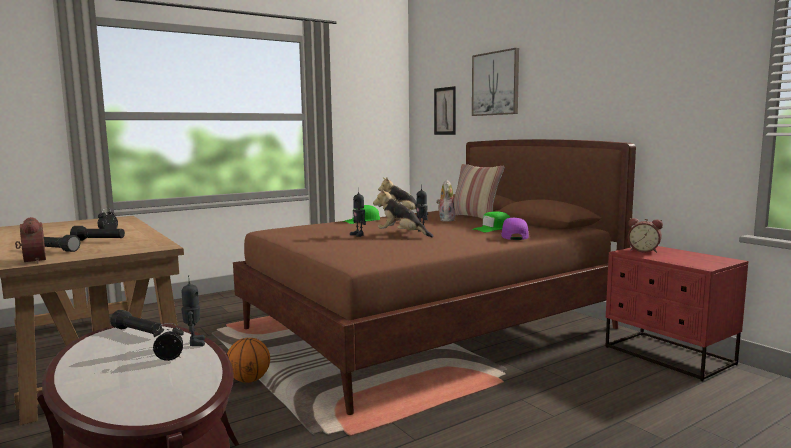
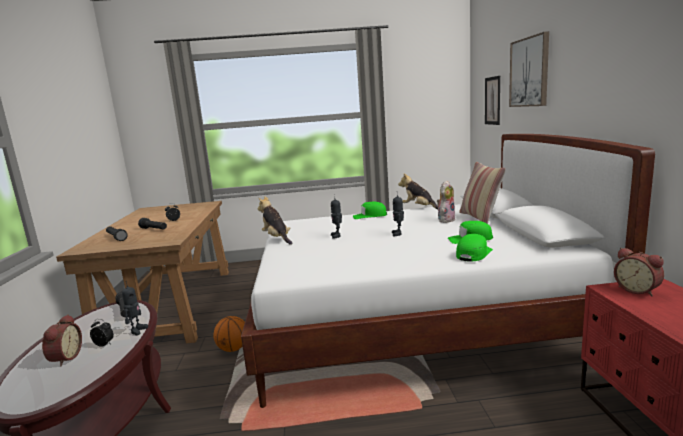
camera: 30 degrees right, 5 degrees up
alarm clock [15,217,46,264] -> alarm clock moved to [42,314,82,366]
brown bed [233,139,636,415] -> white bed [241,134,655,408]
plush toy [373,188,434,237] -> plush toy moved to [258,196,292,245]
purple cap [501,218,529,240] -> green cap [456,234,493,262]

